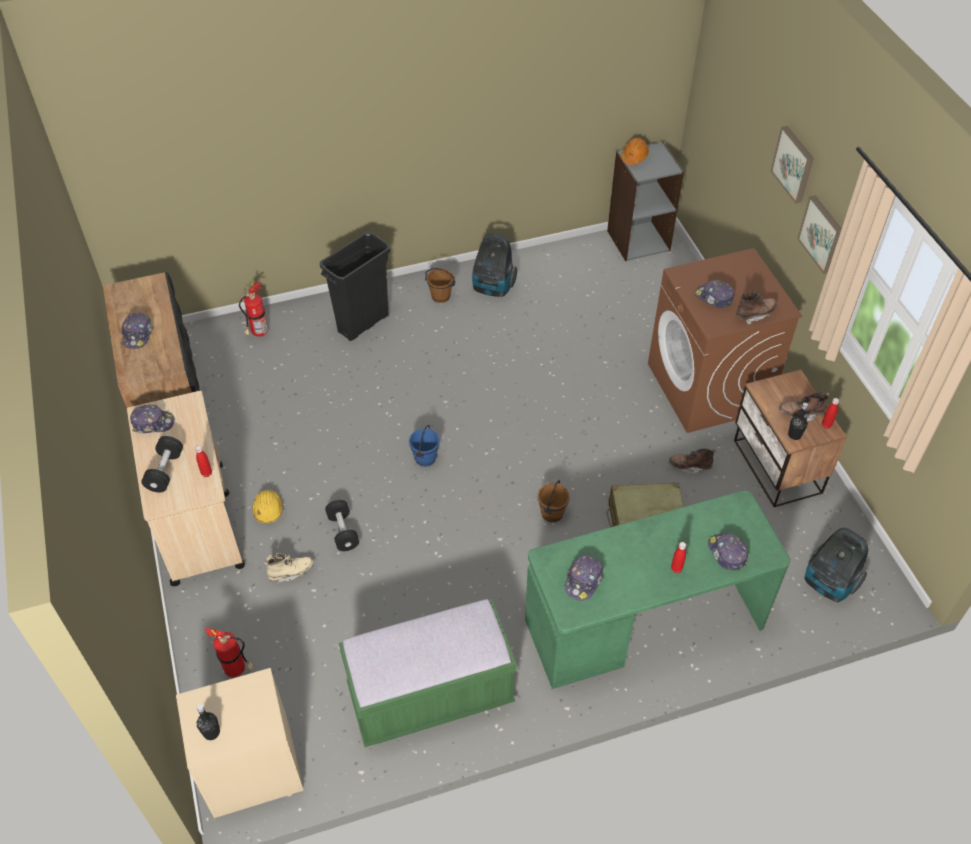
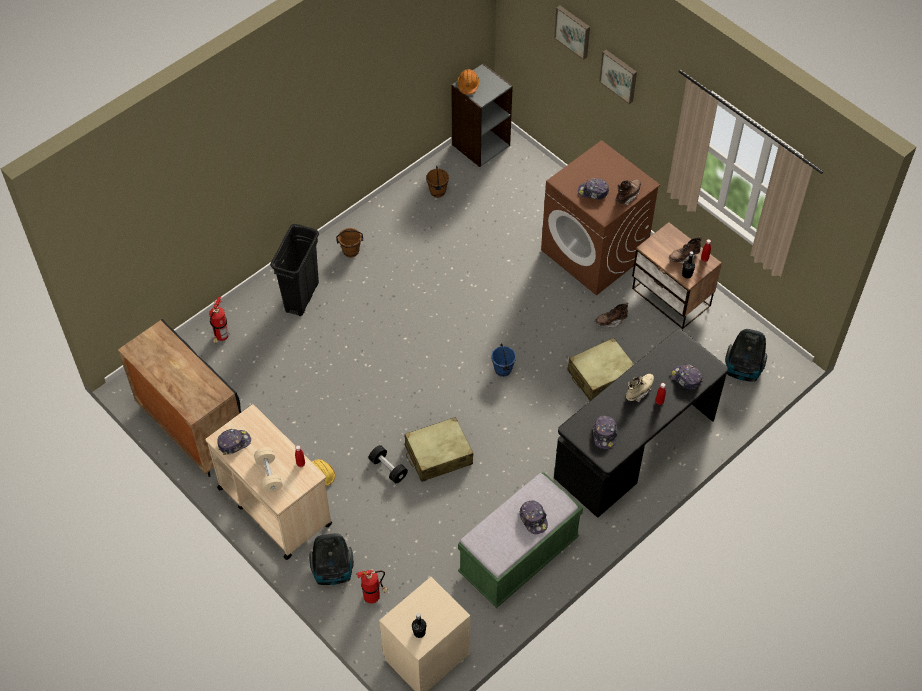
camera: 25 degrees left, 5 degrees up
cap [121,313,153,349] -> cap moved to [519,500,548,534]
black dumbbell [141,436,183,492] -> beige dumbbell [254,447,283,493]
beige boot [264,553,313,584] -> beige boot moved to [626,374,654,402]
blue bucket [409,425,440,467] -> blue bucket moved to [491,344,516,377]
vacuum cleaner [472,233,517,297] -> vacuum cleaner moved to [309,533,354,585]
green desk [525,491,790,689] -> black desk [554,329,728,518]
brown bucket [538,480,570,523] -> brown bucket moved to [426,166,449,198]
picture [797,195,842,274] -> picture moved to [554,5,590,60]
none -> beige suitcase [405,417,473,482]

